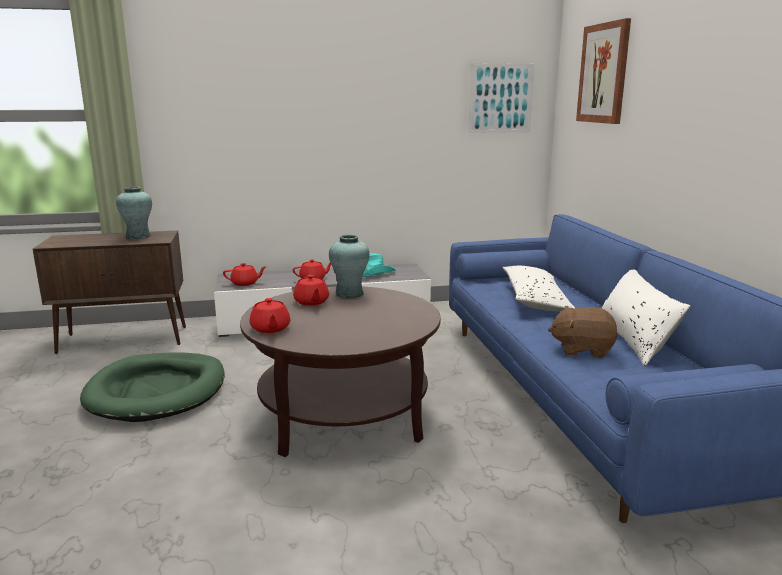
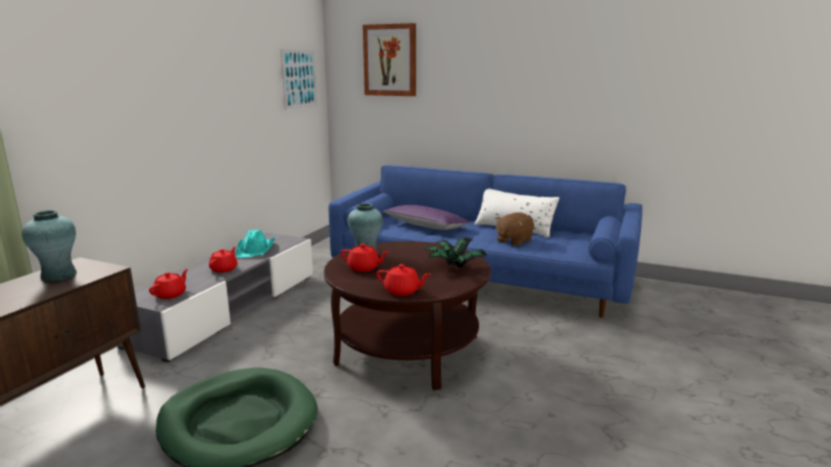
camera: 55 degrees left, 0 degrees up
white pillow [503,266,575,311] -> purple pillow [383,205,470,230]
none -> potted plant [423,237,487,268]

